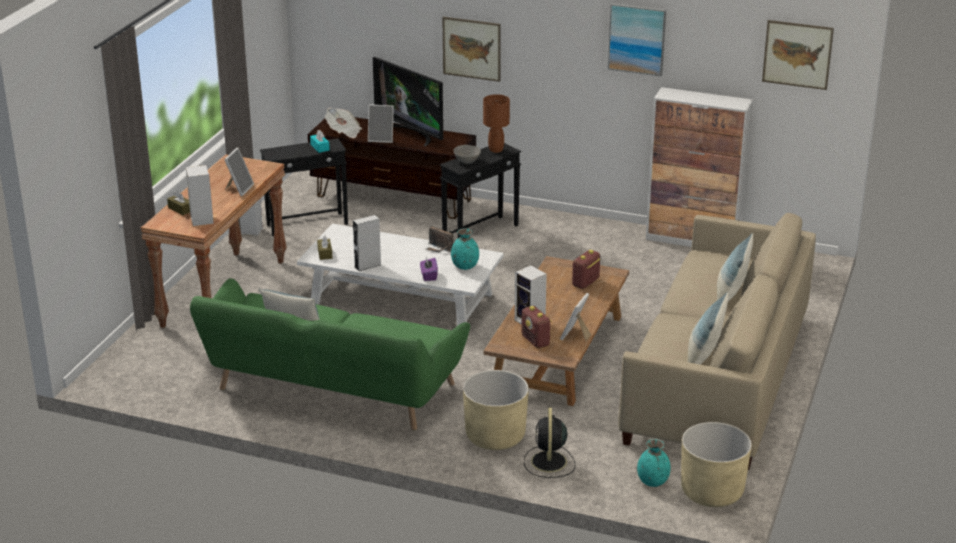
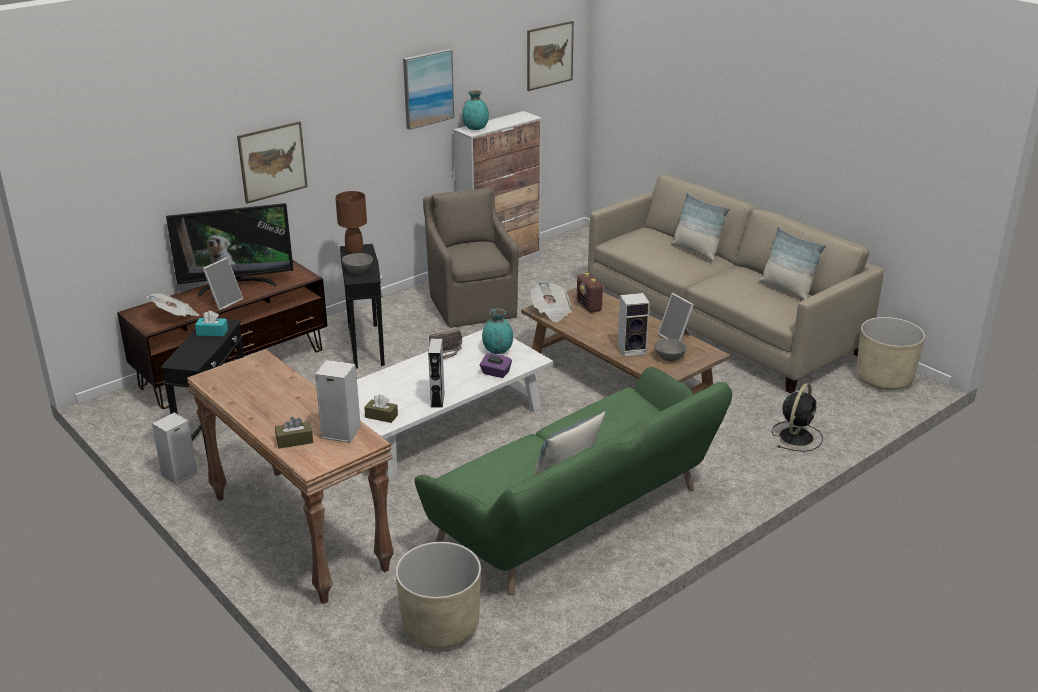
camera: 60 degrees left, 0 degrees up
picture frame [224,148,254,196] -> none
beige planter [463,370,529,450] -> beige planter moved to [396,542,481,649]
radio [521,306,552,348] -> grey bowl [654,339,687,362]
black fan [524,407,575,478] -> black fan turned 90 degrees counterclockwise [772,383,823,452]
turquoise vase [637,439,671,487] -> turquoise vase moved to [462,90,489,130]
none -> brown armchair [423,188,519,328]
none -> newspaper [530,281,572,322]

